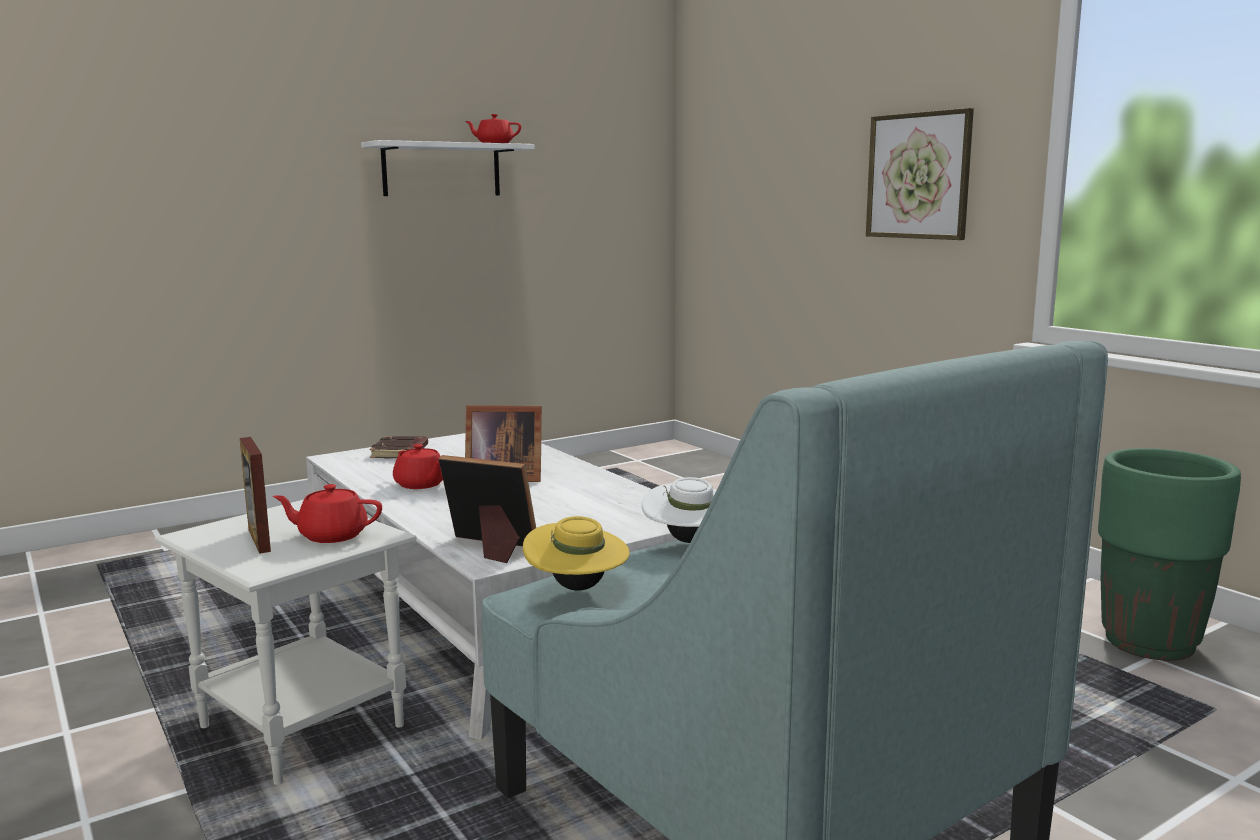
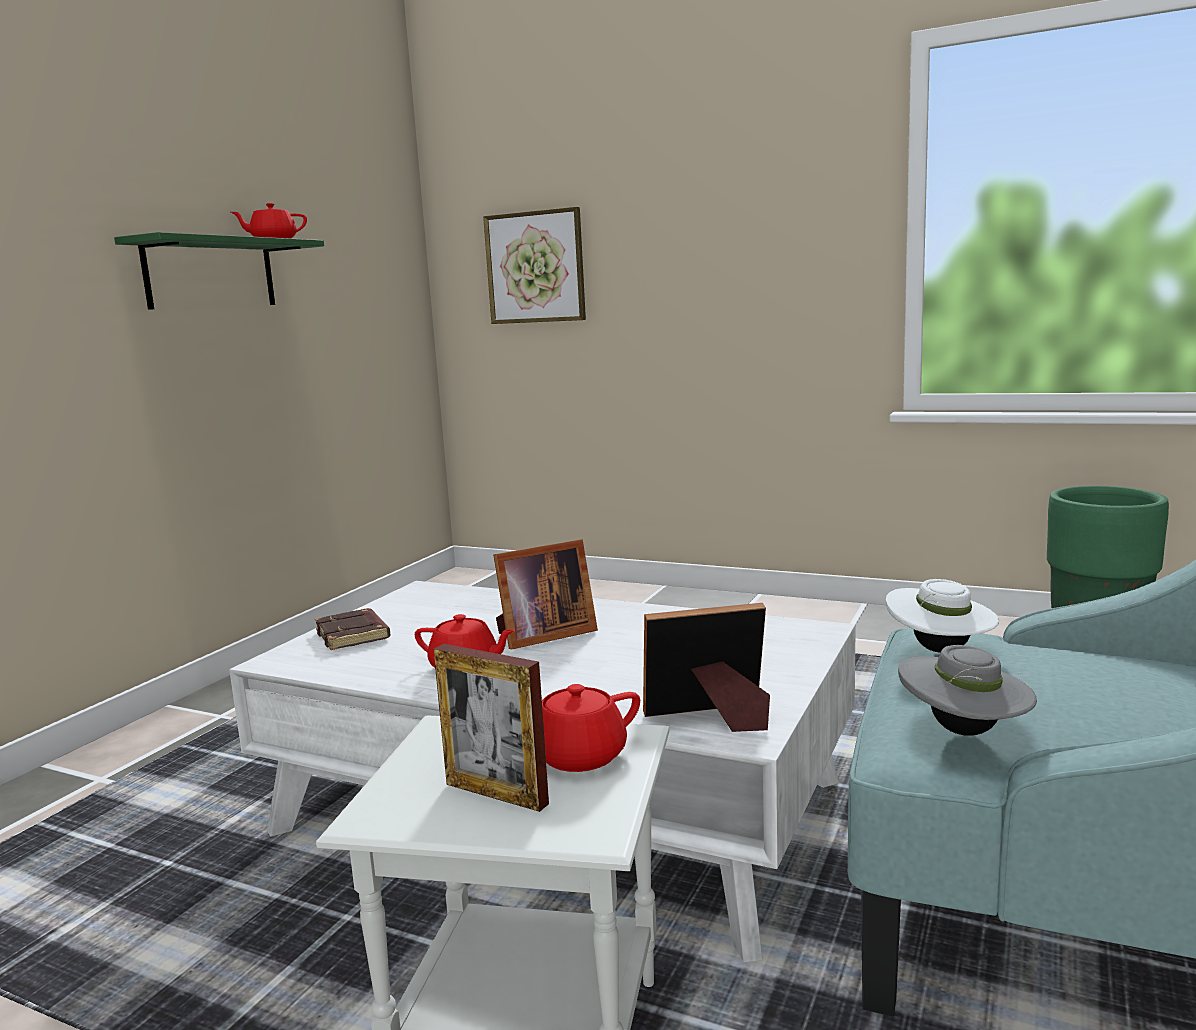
camera: 30 degrees left, 0 degrees up
white shelf [361,140,535,196] -> green shelf [114,232,324,310]
yellow hat [523,516,630,590] -> grey hat [898,645,1037,736]
picture [866,108,974,240] -> picture moved to [483,207,586,324]

